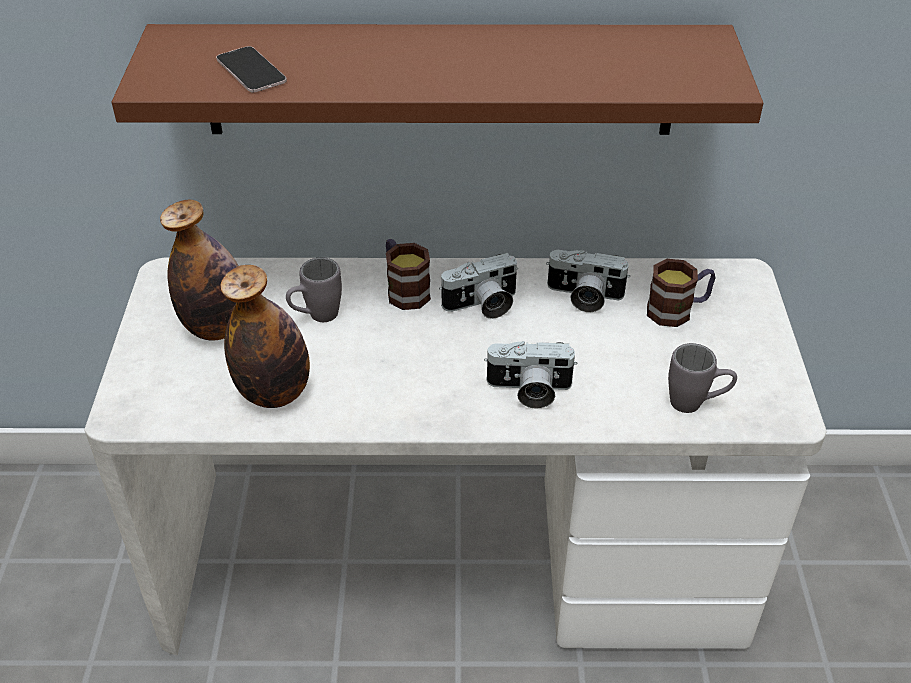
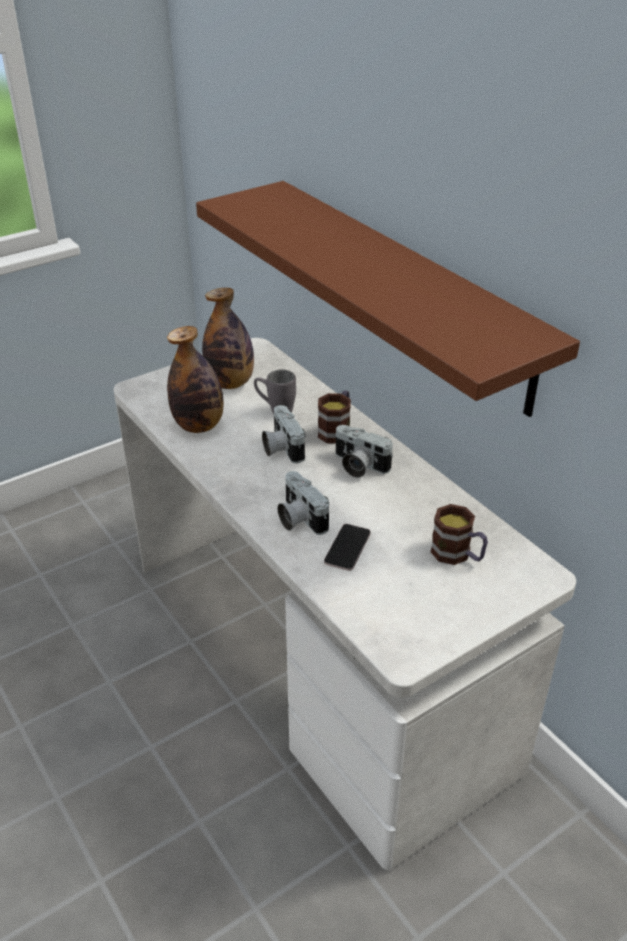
camera: 55 degrees right, 5 degrees down
phone [216,46,287,92] -> phone moved to [324,524,371,571]
camera [546,250,630,312] -> camera moved to [262,405,306,463]
grey mug [668,343,737,413] -> none

